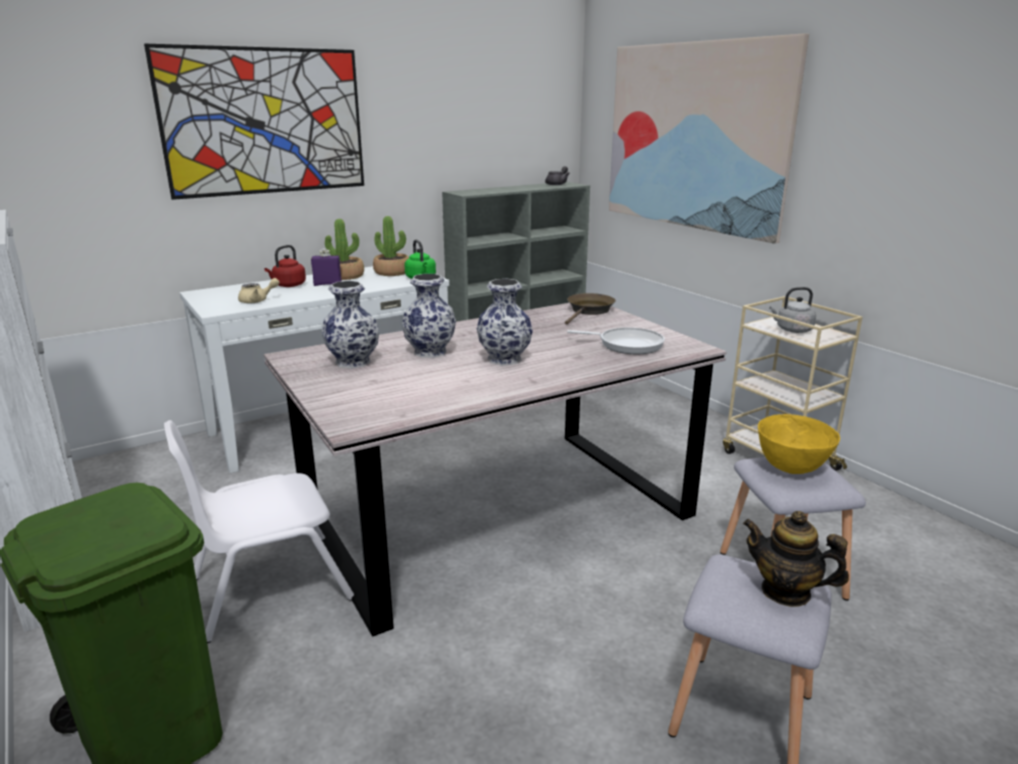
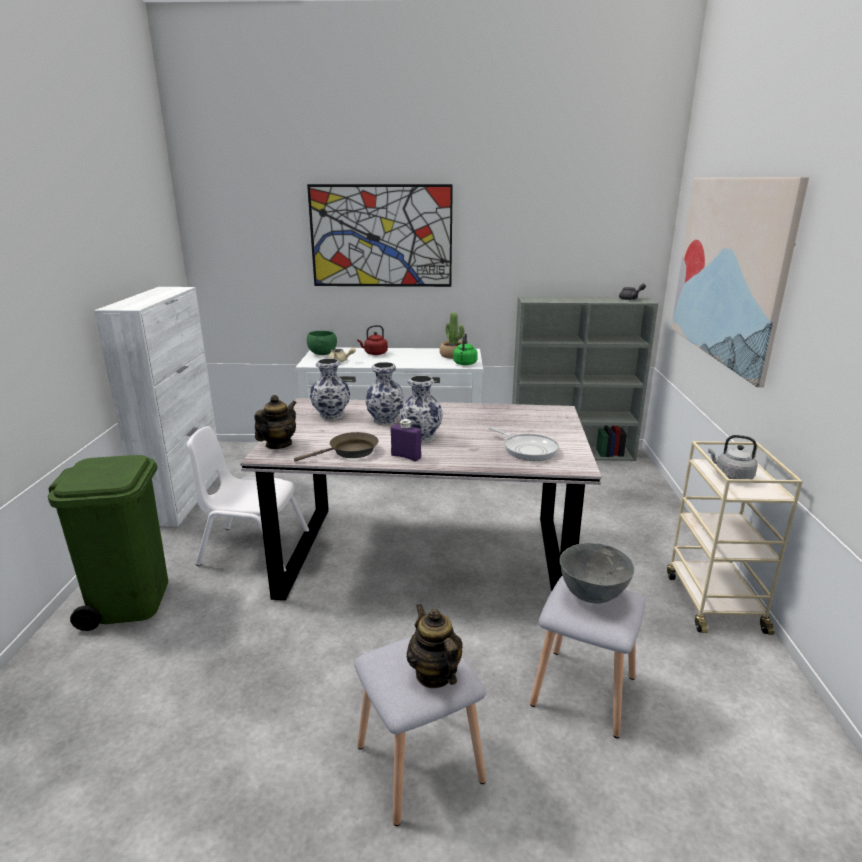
camera: 35 degrees right, 0 degrees up
purple bottle [311,249,342,286] -> purple bottle moved to [391,419,421,462]
potted plant [325,219,364,280] -> none
brown frying pan [565,293,616,325] -> brown frying pan moved to [294,432,379,462]
yellow bowl [758,414,840,474] -> grey bowl [560,543,634,604]
none -> teapot [254,395,296,449]
none -> green bowl [307,331,337,355]

